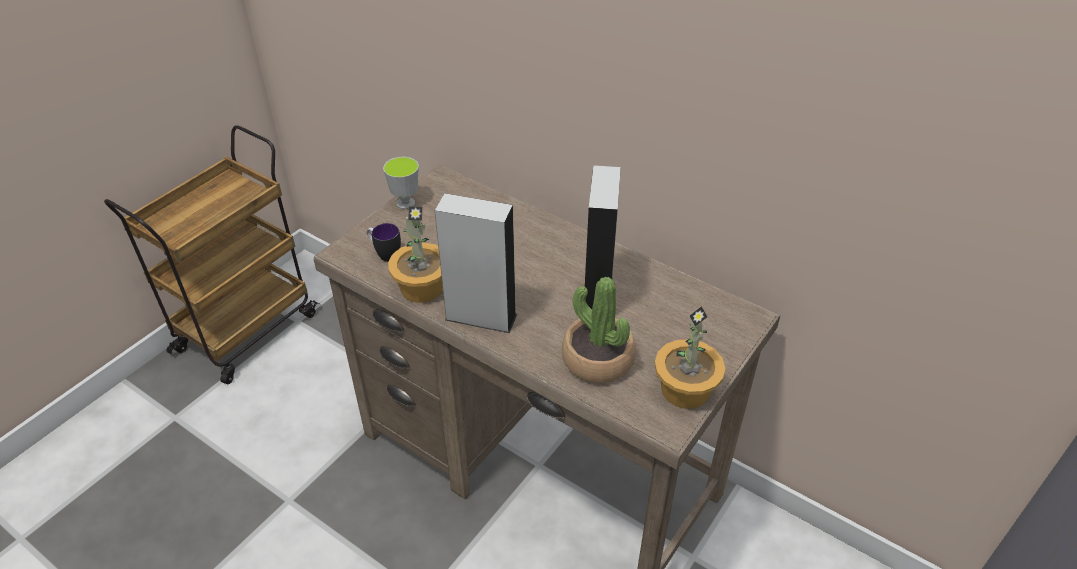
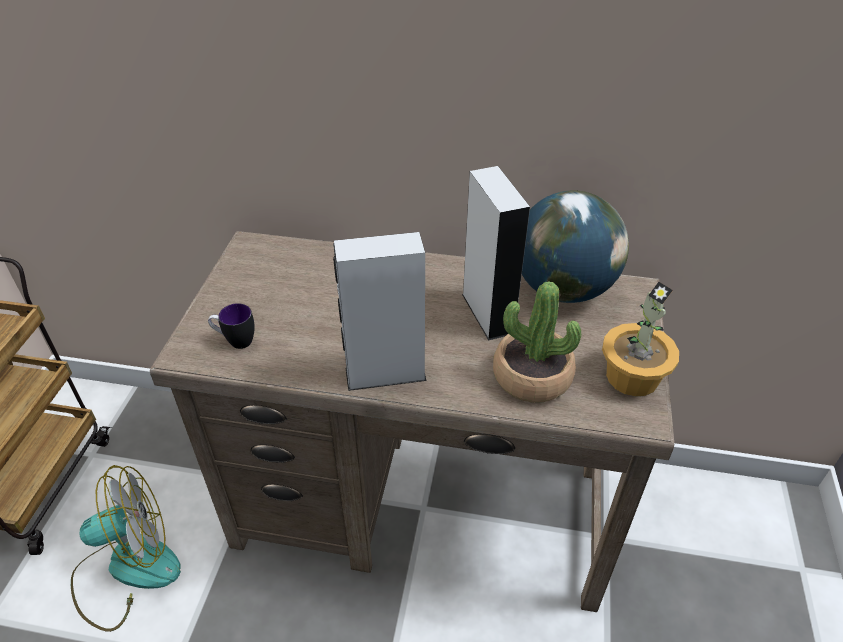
camera: 25 degrees left, 0 degrees up
cup [383,157,419,209] -> none
potted plant [388,206,443,303] -> none
none -> fan [71,465,181,632]
none -> globe [522,191,629,303]

